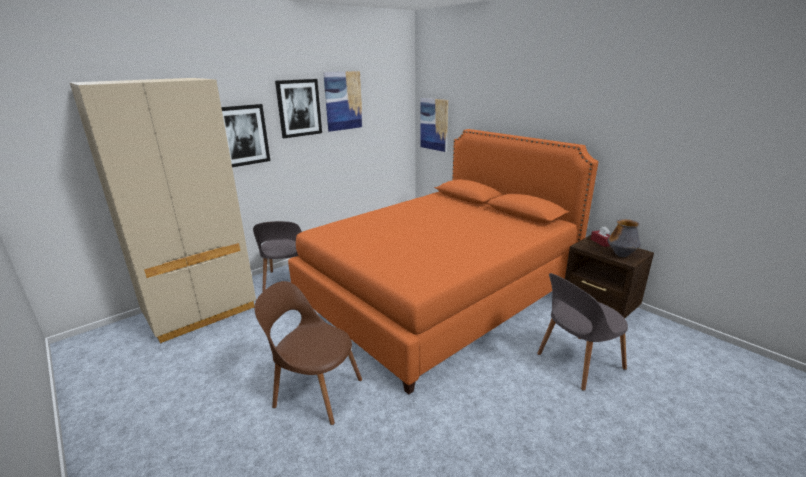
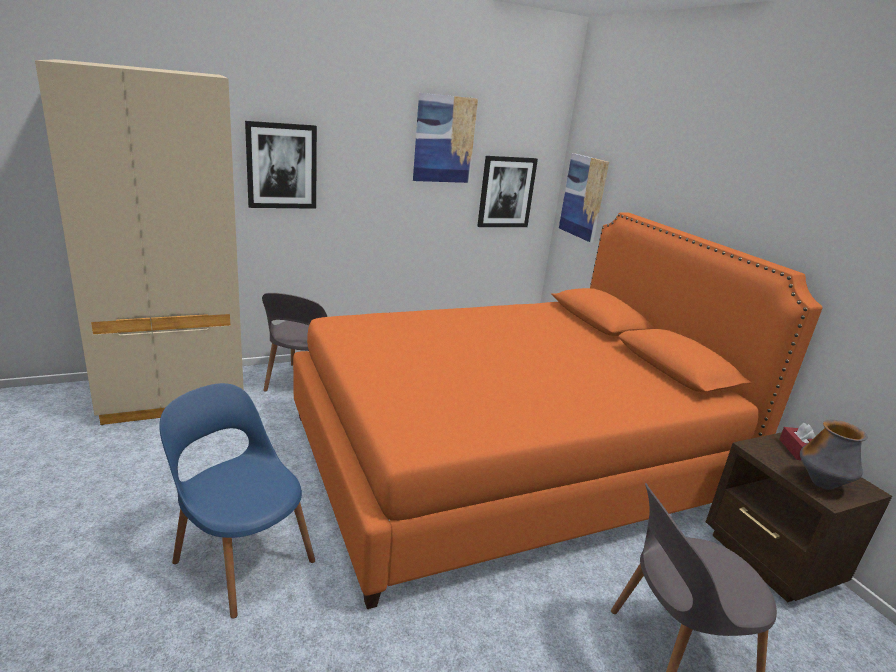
camera: 15 degrees right, 0 degrees up
brown chair [254,281,362,425] -> blue chair [159,383,315,619]
picture [275,79,322,138] -> picture moved to [477,156,538,227]

